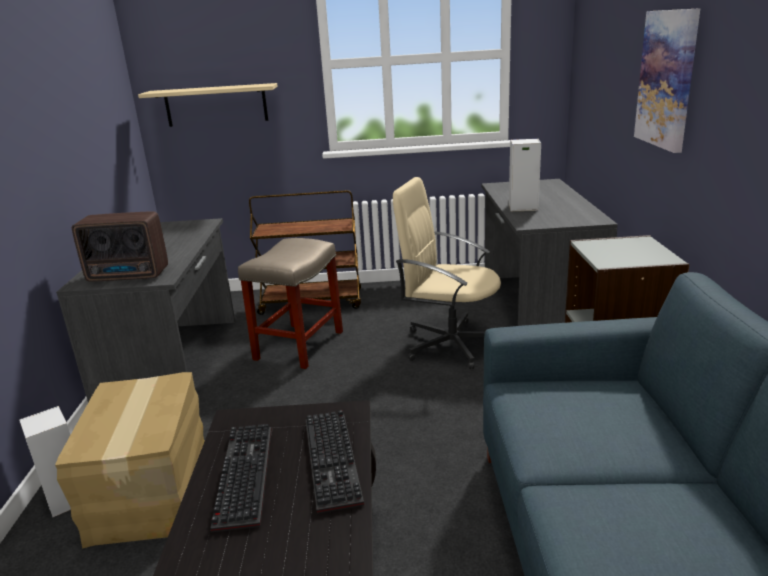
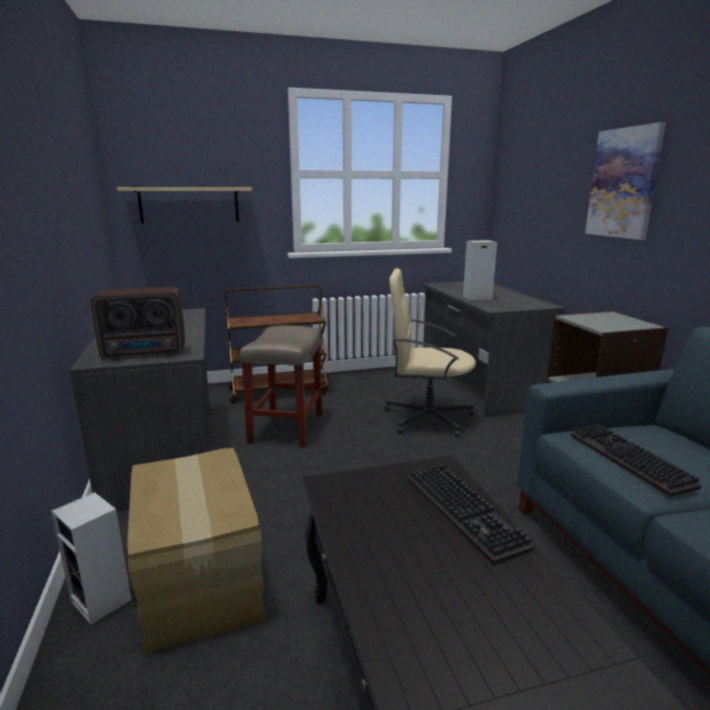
camera: 15 degrees left, 5 degrees down
keyboard [210,424,271,532] -> keyboard moved to [571,425,702,497]

